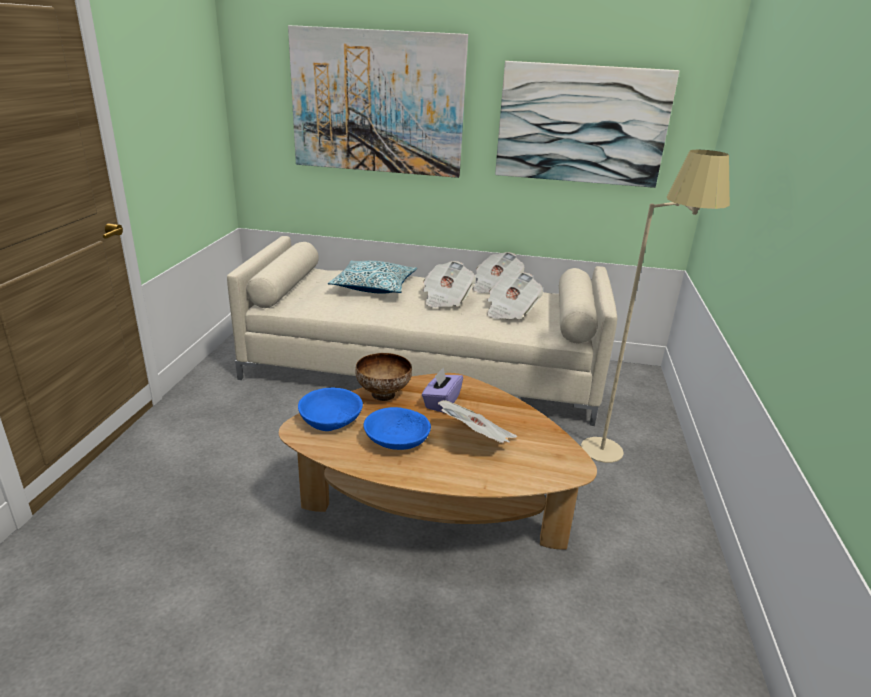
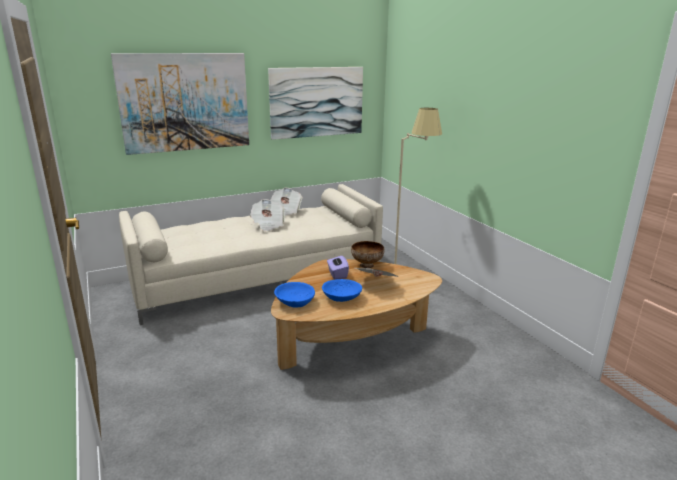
camera: 35 degrees left, 5 degrees down
pillow [328,261,417,294] -> none
bowl [355,353,412,401] -> bowl moved to [351,241,384,268]
newspaper [487,272,543,319] -> none

